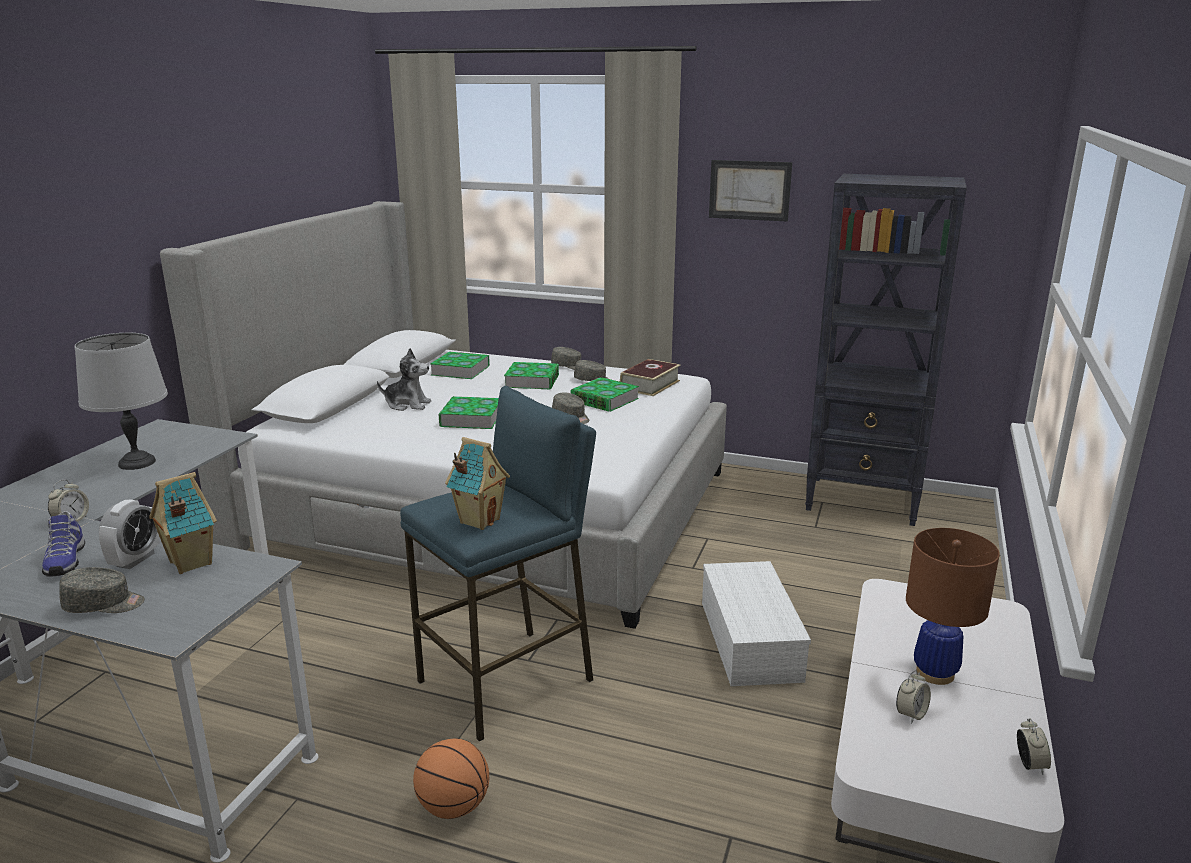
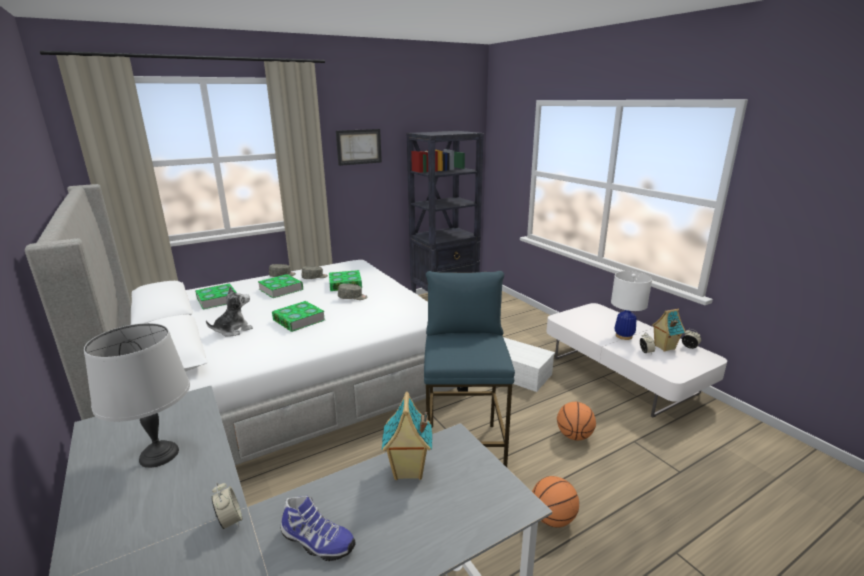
camera: 50 degrees left, 0 degrees up
grey cap [59,567,145,613] -> none
alarm clock [99,500,160,569] -> none
toy house [445,437,510,530] -> toy house moved to [652,309,686,352]
book [620,359,680,396] -> none
brown table lamp [906,528,1000,685] -> white table lamp [611,271,652,340]
none -> basketball [557,402,596,440]

